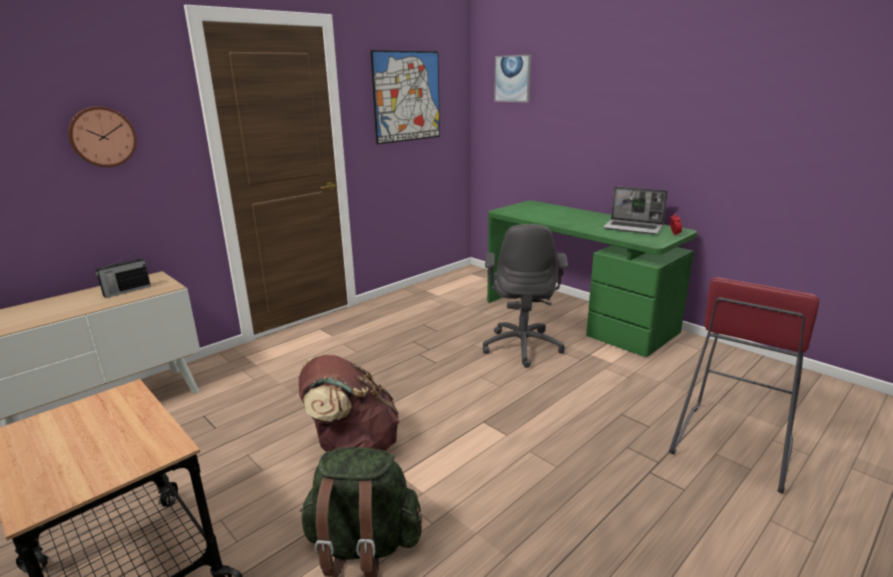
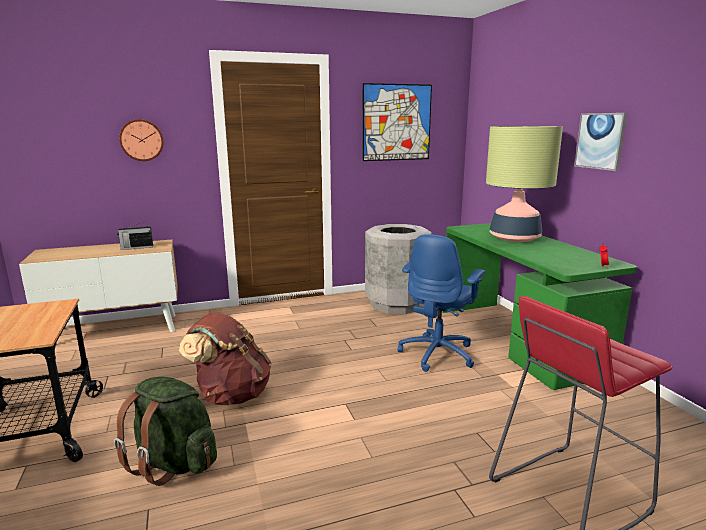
camera: 25 degrees right, 5 degrees down
grey office chair [483,224,568,368] -> blue office chair [398,234,485,372]
picture [494,55,531,103] -> picture moved to [574,113,627,171]
laptop [603,186,668,235] -> none
none -> grey trash can [365,224,432,314]
none -> table lamp [486,126,563,242]

